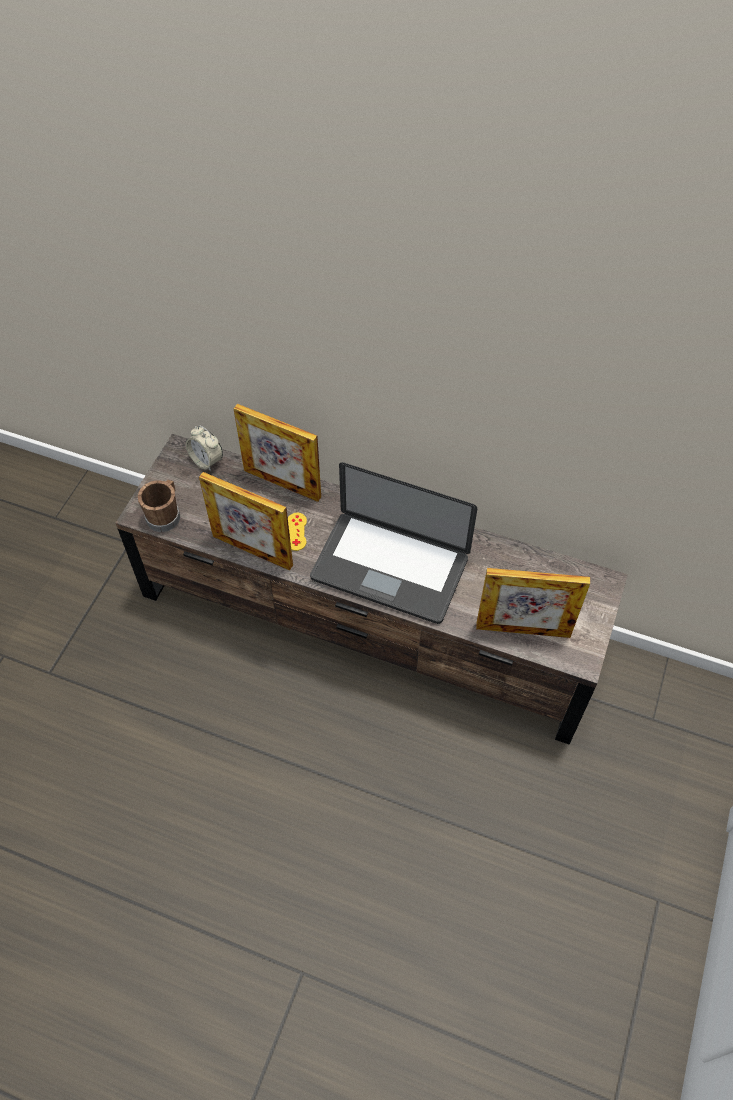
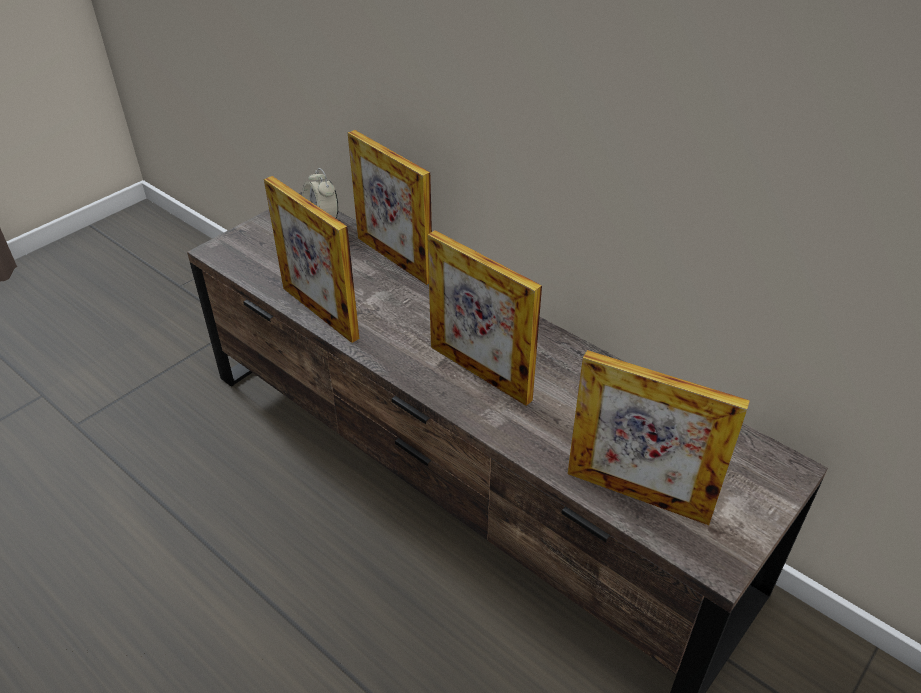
camera: 20 degrees right, 15 degrees down
brown mug [138,480,180,532] -> none
yellow game controller [288,513,307,551] -> none
laptop [310,462,477,624] -> picture frame [427,230,542,406]

